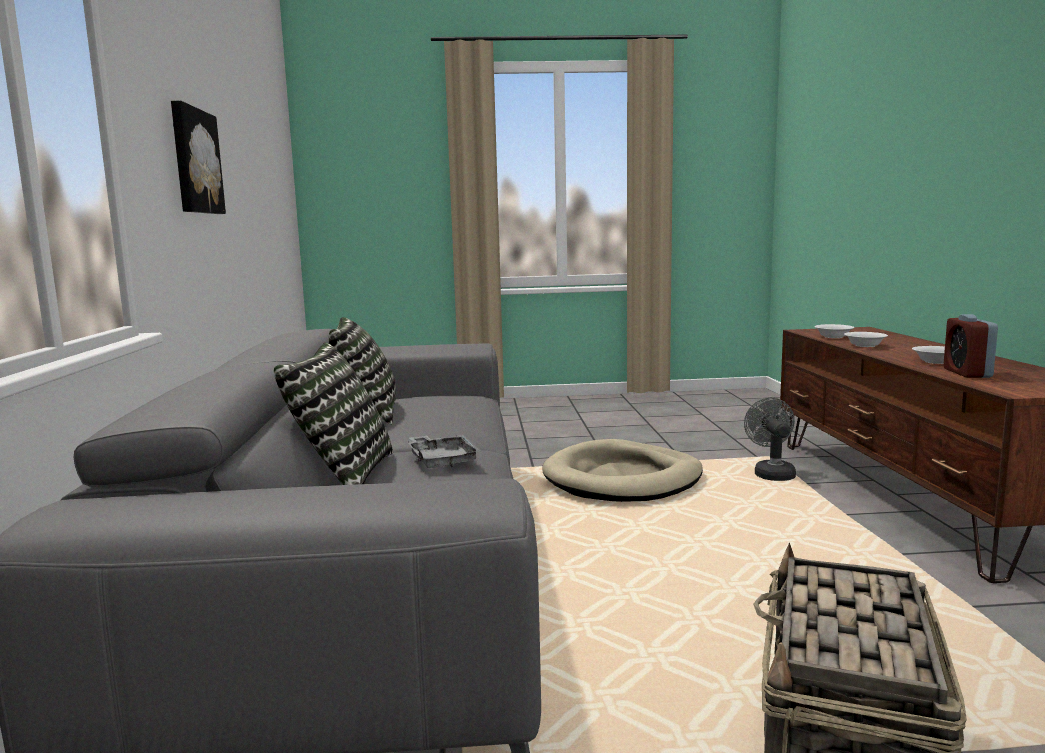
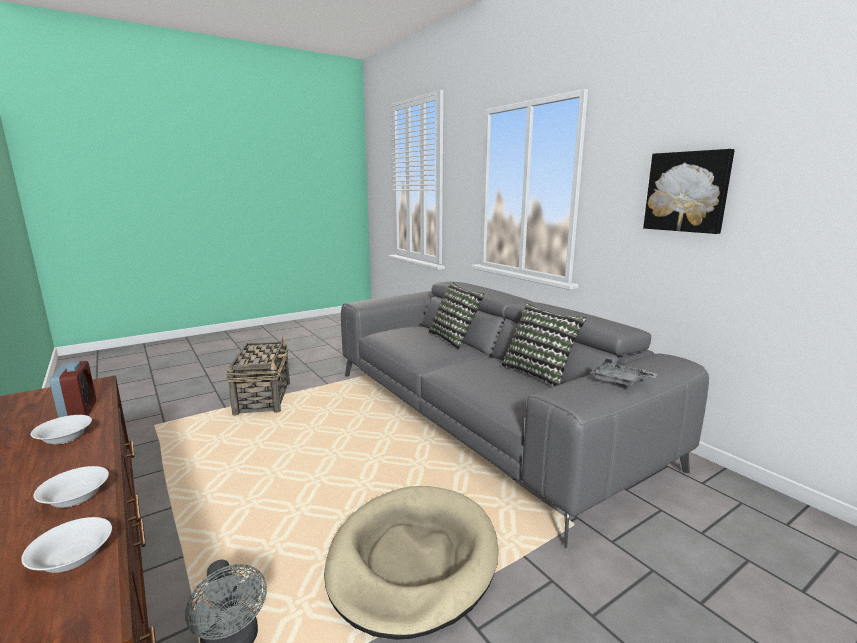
camera: 150 degrees right, 5 degrees up
grey tray [408,434,481,468] -> grey tray moved to [592,358,658,387]

